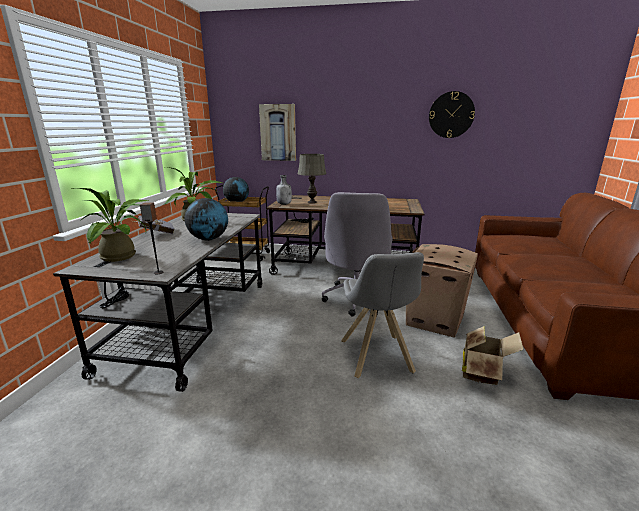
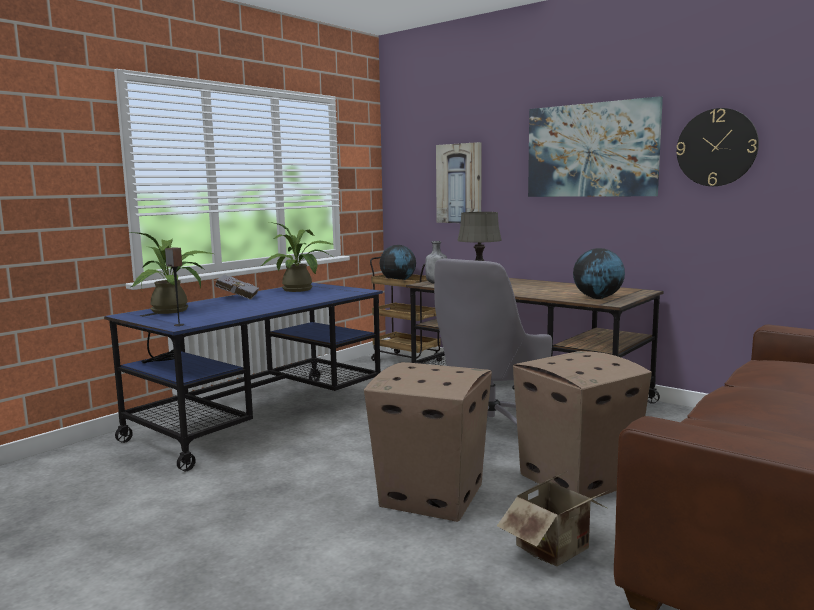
camera: 30 degrees right, 10 degrees down
grey desk [53,213,263,392] -> blue desk [104,283,383,471]
globe [184,198,228,241] -> globe moved to [573,248,625,299]
grey chair [341,252,424,378] -> cardboard box [364,362,492,522]
none -> picture [528,96,663,197]

